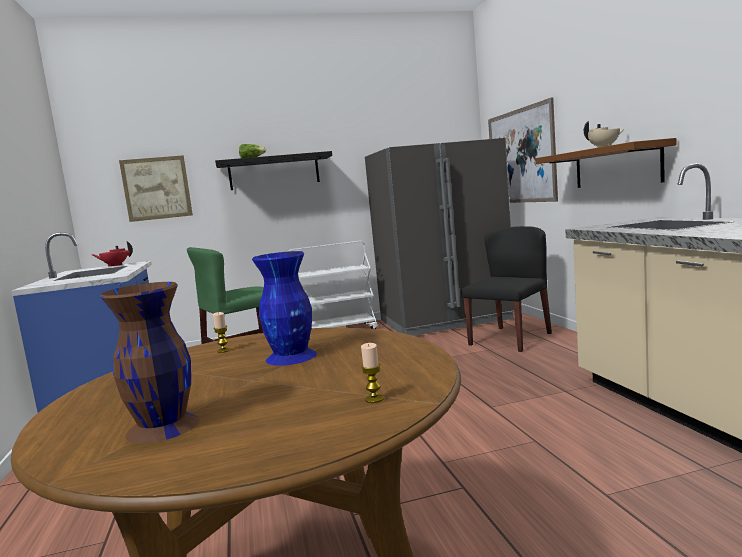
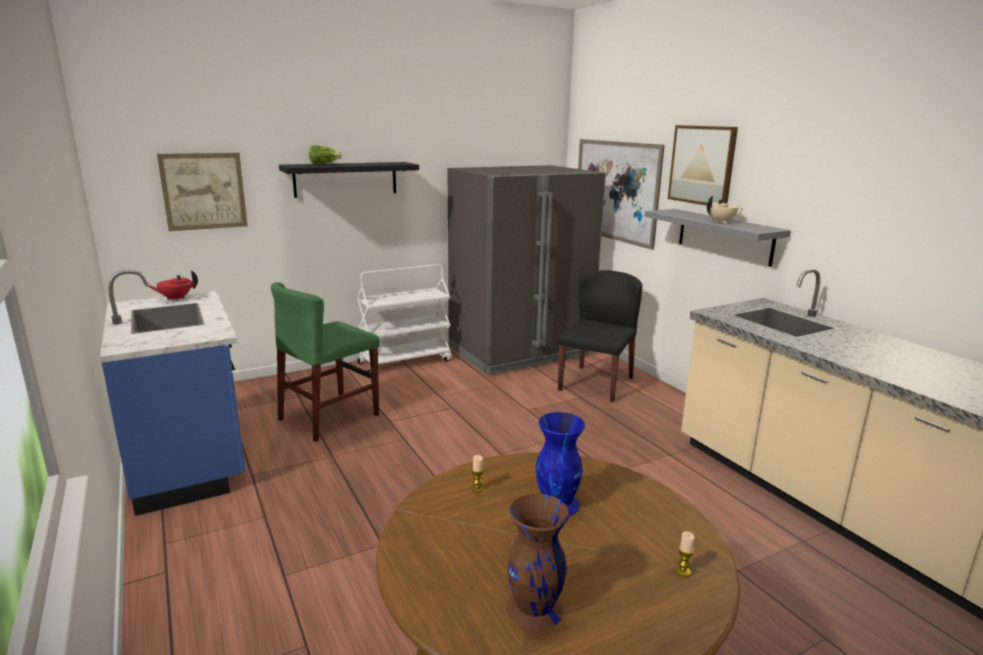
camera: 15 degrees left, 10 degrees up
brown shelf [535,138,676,188] -> grey shelf [644,209,791,266]
none -> picture [668,125,738,206]

